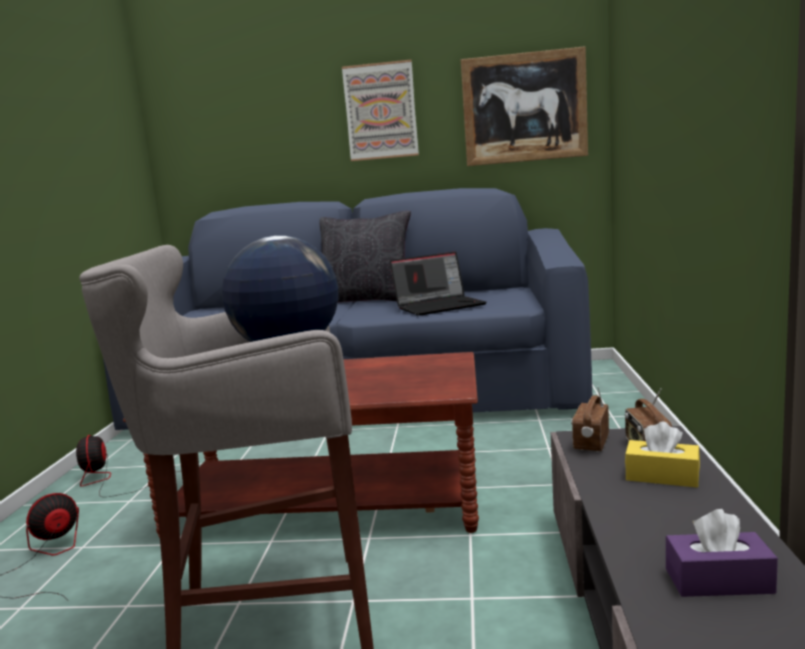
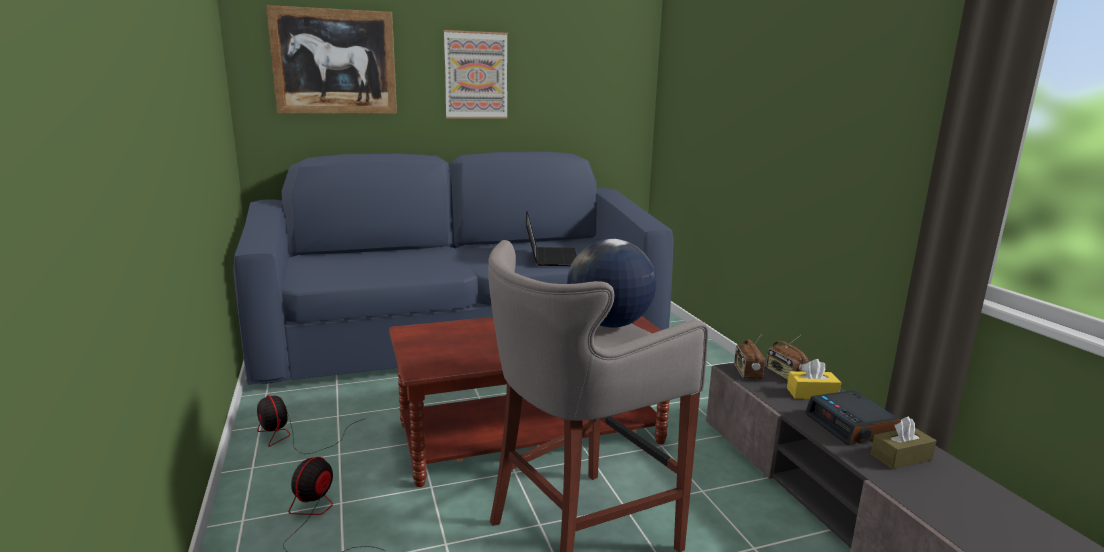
camera: 25 degrees left, 5 degrees up
black pillow [320,211,411,302] -> none
laptop [390,252,487,316] -> laptop turned 45 degrees counterclockwise [526,211,577,266]
picture [461,46,588,166] -> picture moved to [266,5,397,114]
purple tissue box [666,509,778,597] -> brown tissue box [871,416,936,469]
none -> alarm clock [805,390,901,445]

